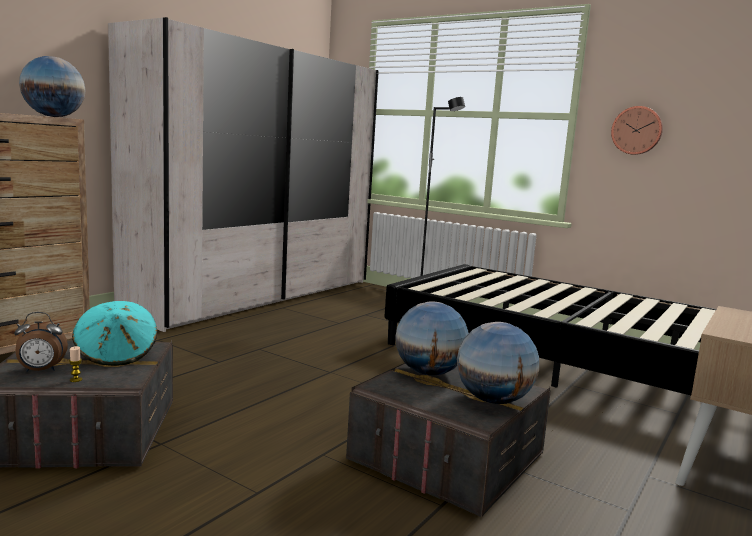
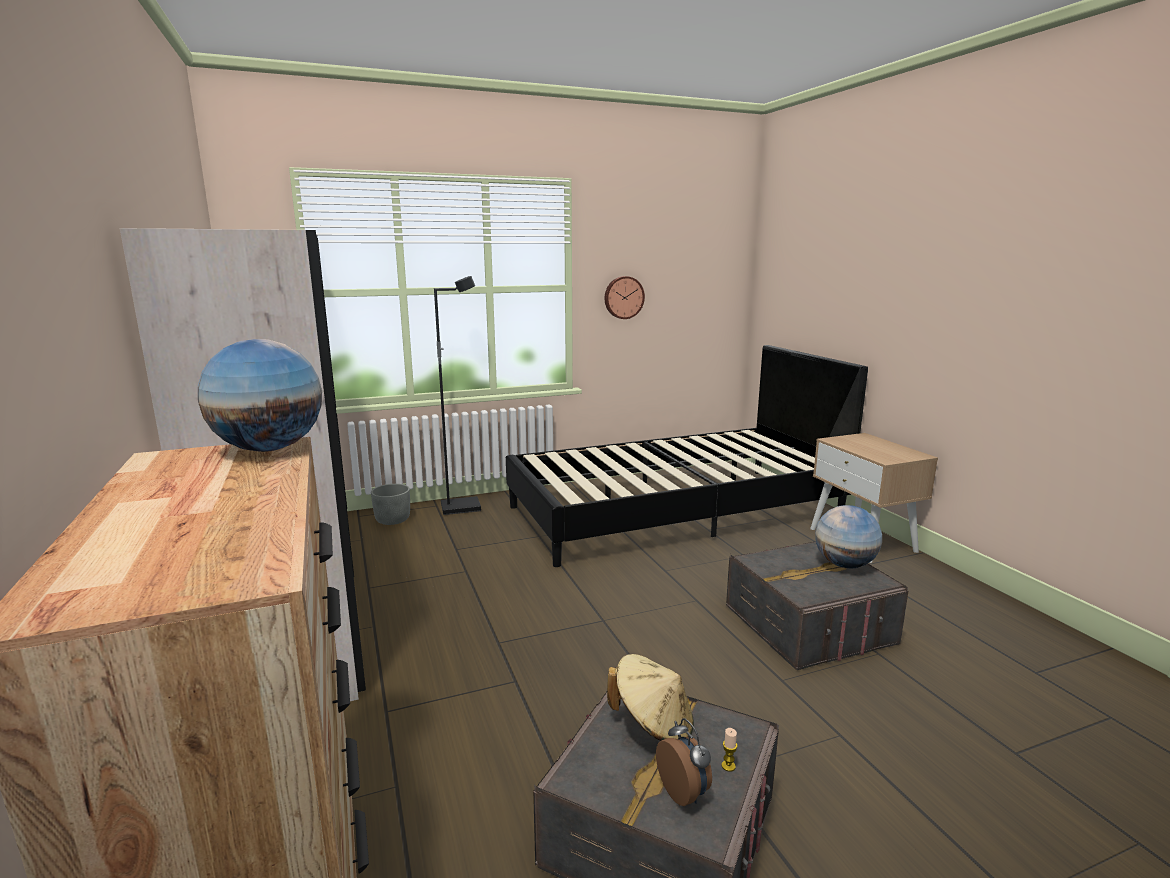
camera: 55 degrees left, 5 degrees up
alarm clock [14,312,68,372] -> alarm clock turned 45 degrees counterclockwise [656,718,712,806]
turquoise hat [72,301,157,366] -> beige hat [607,654,694,741]
globe [395,301,469,375] -> none
none -> grey planter [371,484,410,525]

